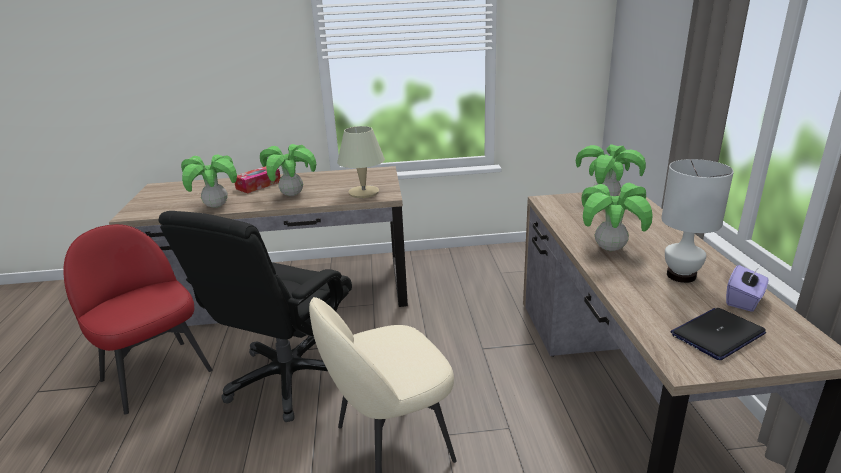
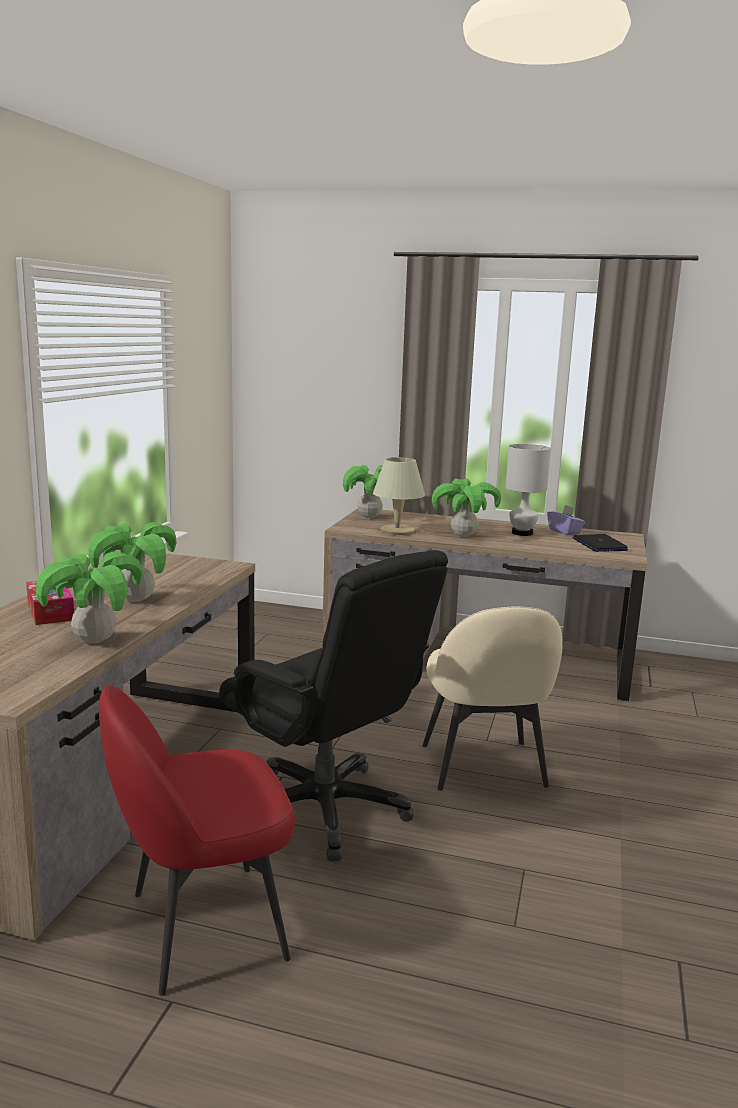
camera: 70 degrees left, 10 degrees down
beige table lamp [337,126,385,198] -> beige table lamp moved to [373,457,425,535]

